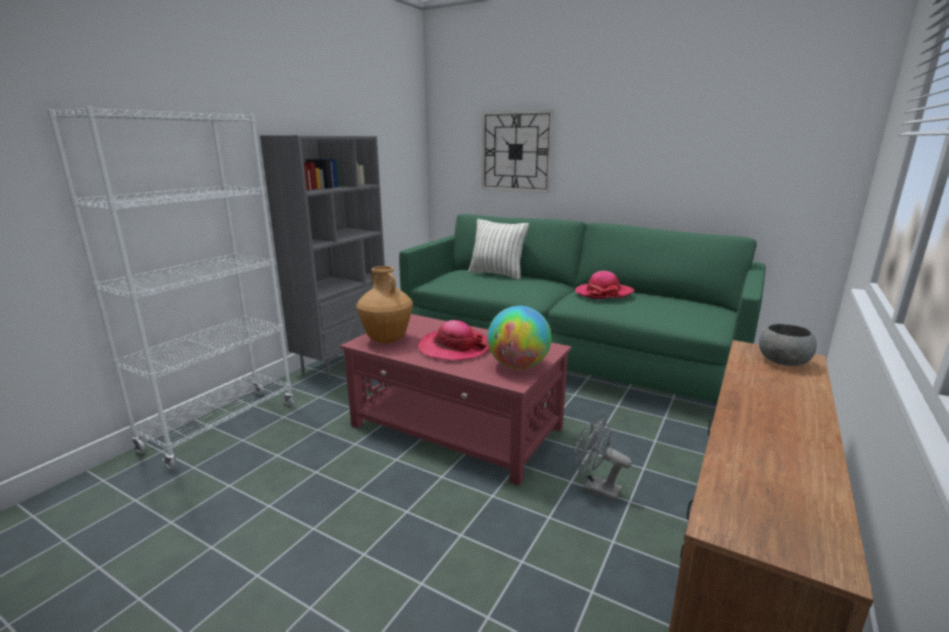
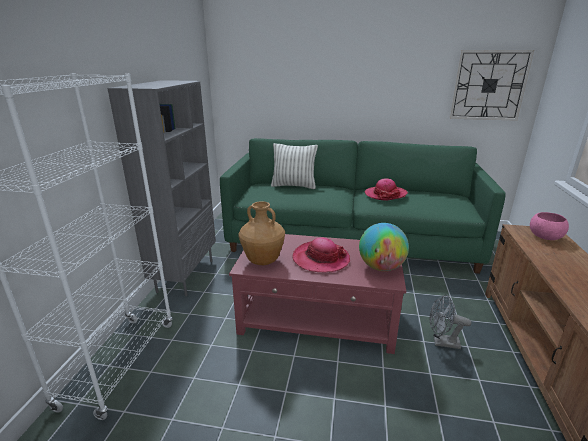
camera: 20 degrees left, 5 degrees up
wall clock [481,110,554,193] -> wall clock moved to [449,50,534,121]
grey bowl [759,324,817,366] -> pink bowl [530,212,569,240]

